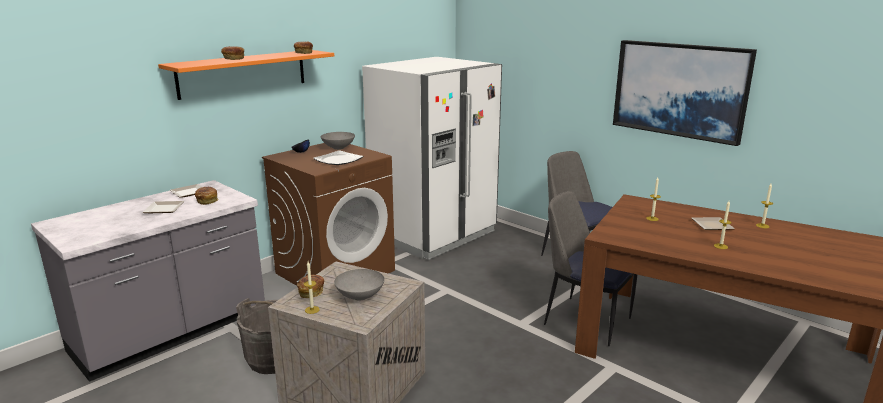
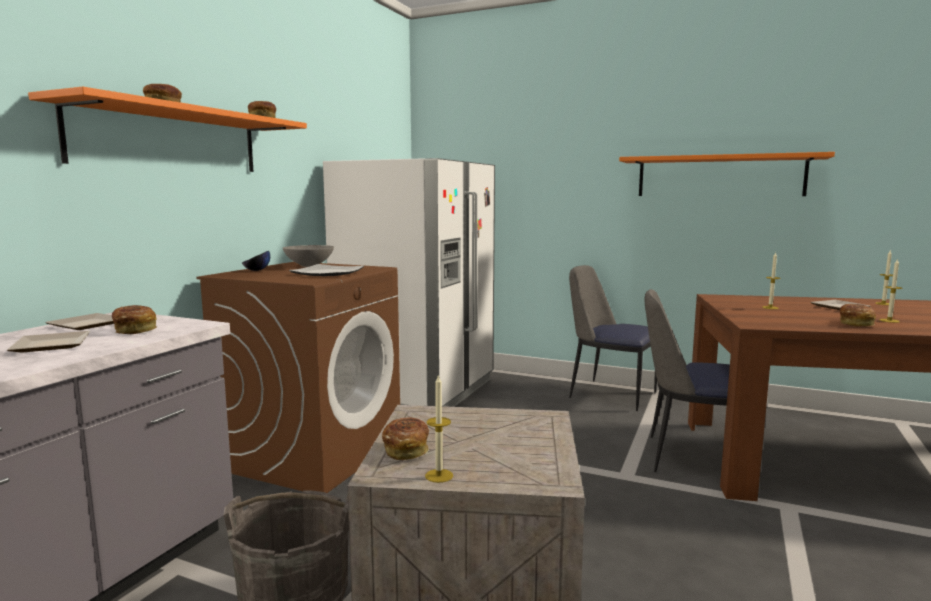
camera: 20 degrees left, 10 degrees down
grey bowl [334,269,384,301] -> none
picture [613,40,757,146] -> orange shelf [619,152,835,196]
none -> bread [840,304,876,326]

